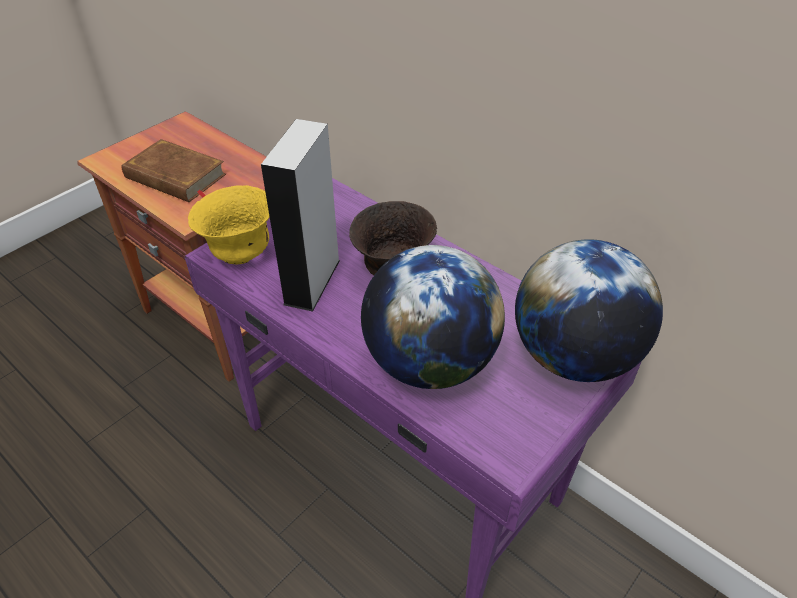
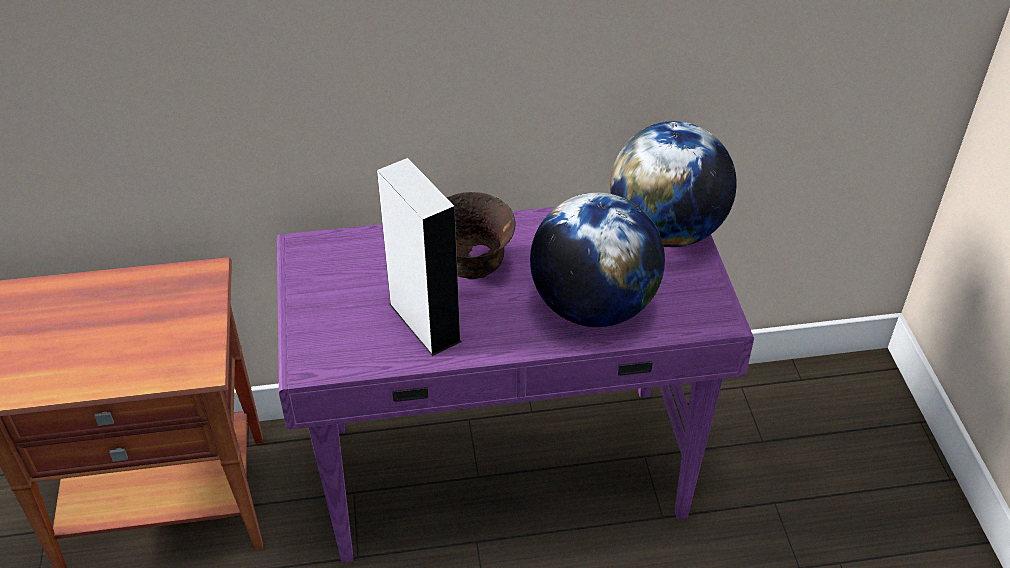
camera: 50 degrees left, 0 degrees up
brown book [121,139,226,202] -> none
yellow bowl [188,185,270,264] -> none

